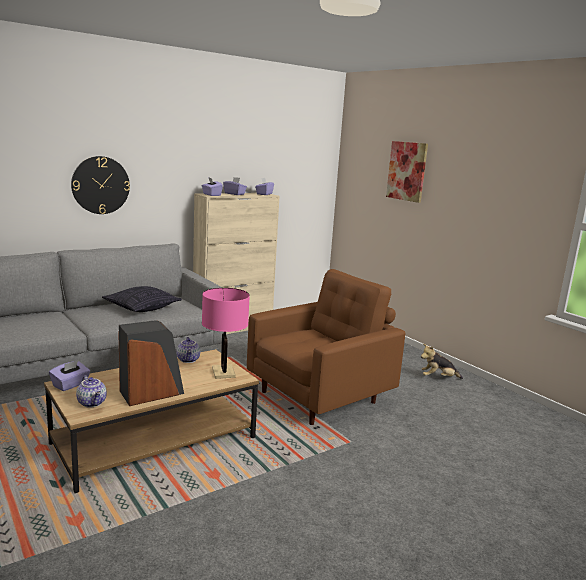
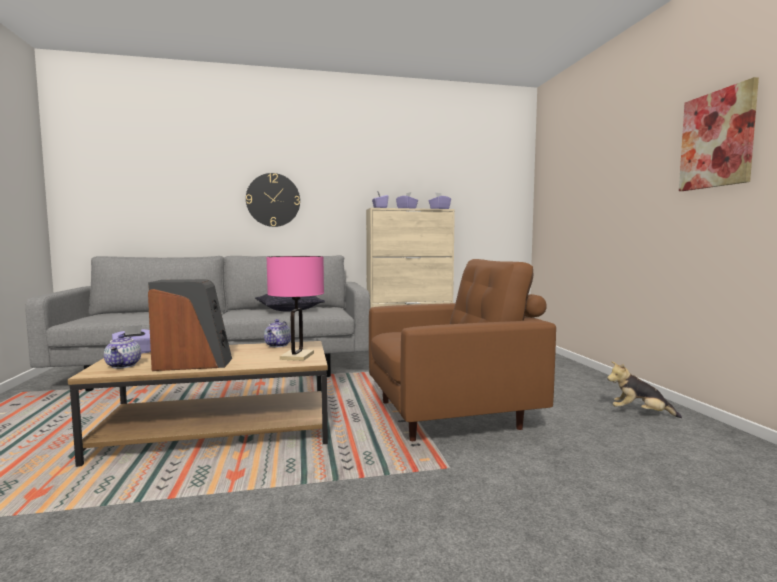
camera: 25 degrees right, 10 degrees down
picture [386,141,428,203] -> picture moved to [679,77,759,191]

